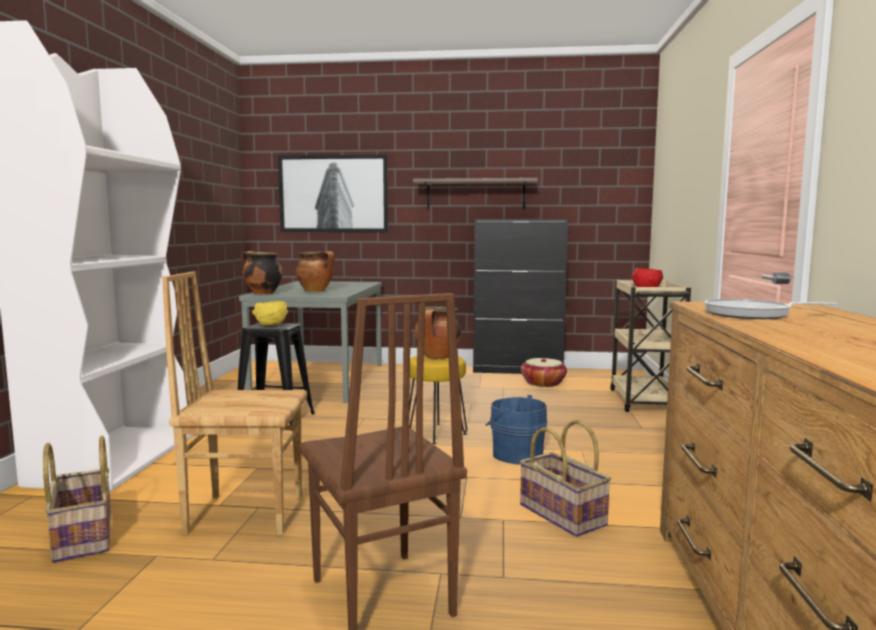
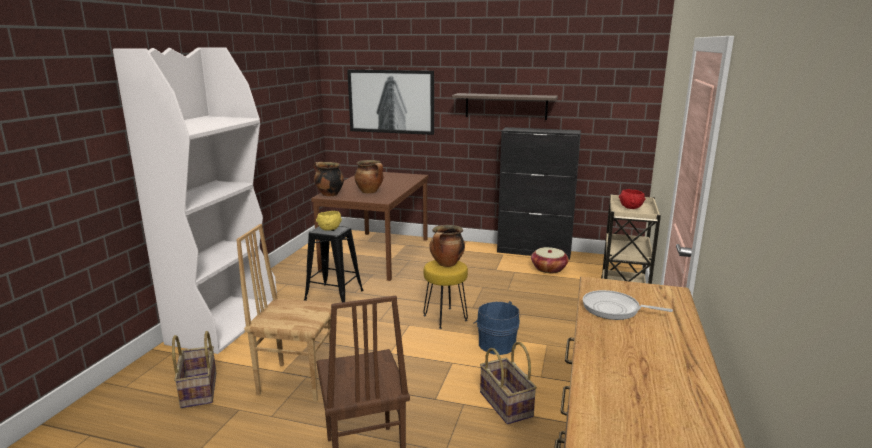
camera: 10 degrees right, 10 degrees up
grey dining table [239,281,382,403] -> brown dining table [311,172,428,281]

